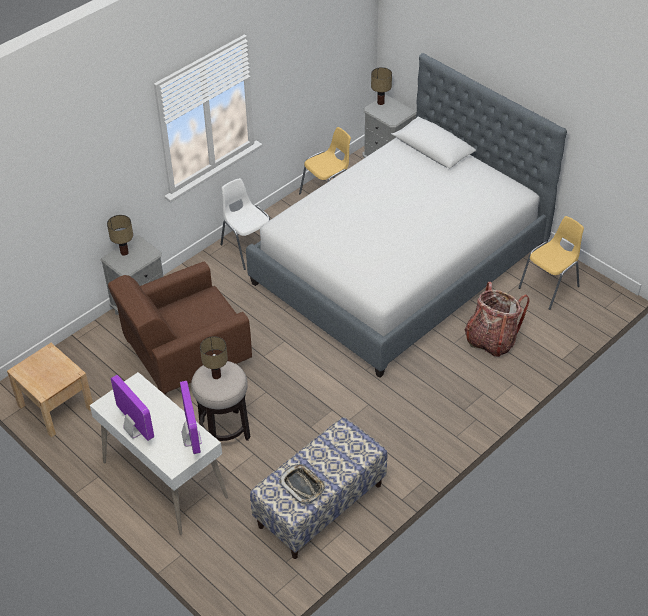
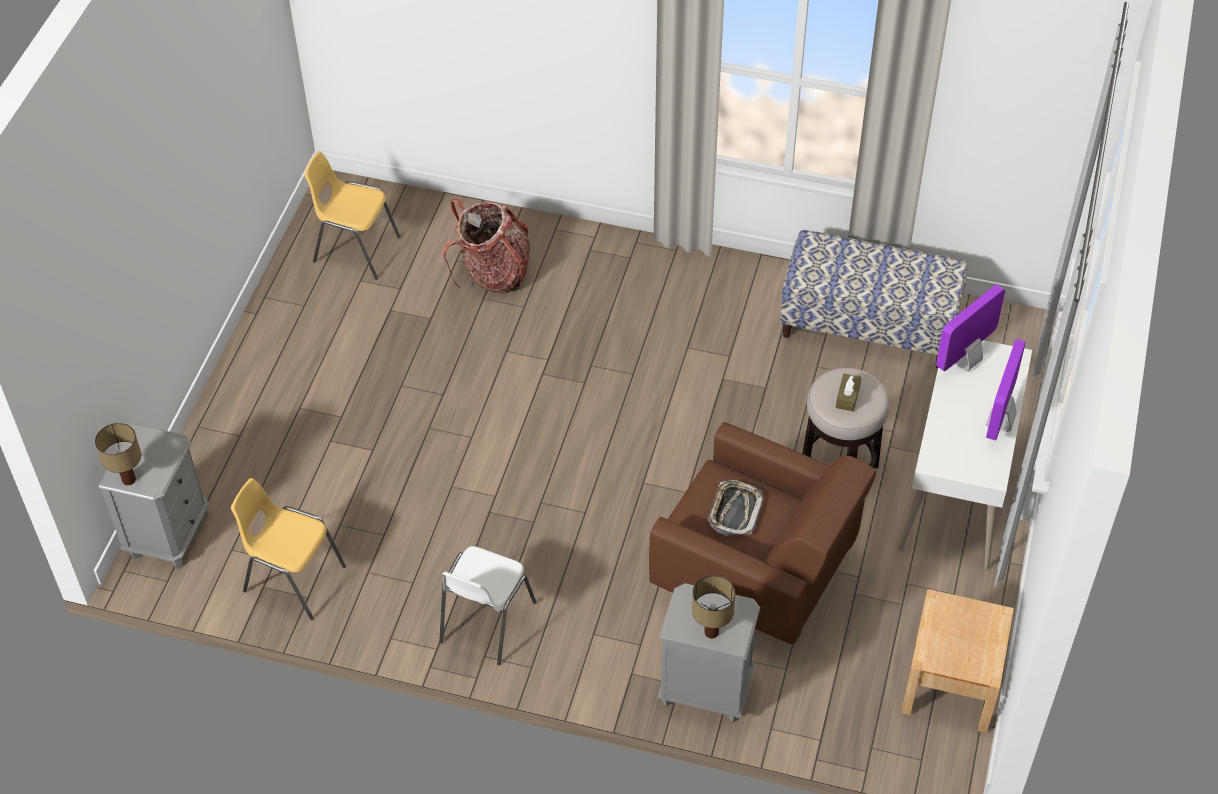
camera: 120 degrees left, 5 degrees up
table lamp [200,336,228,379] -> brown tissue box [836,373,861,412]
bed [246,53,567,378] -> none
tray [279,464,326,505] -> tray moved to [708,480,763,536]

